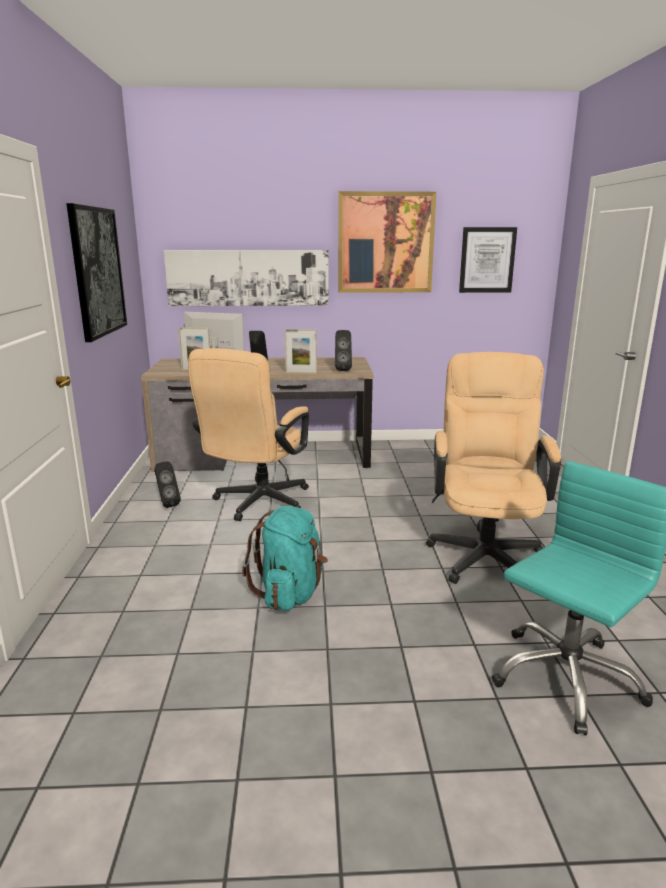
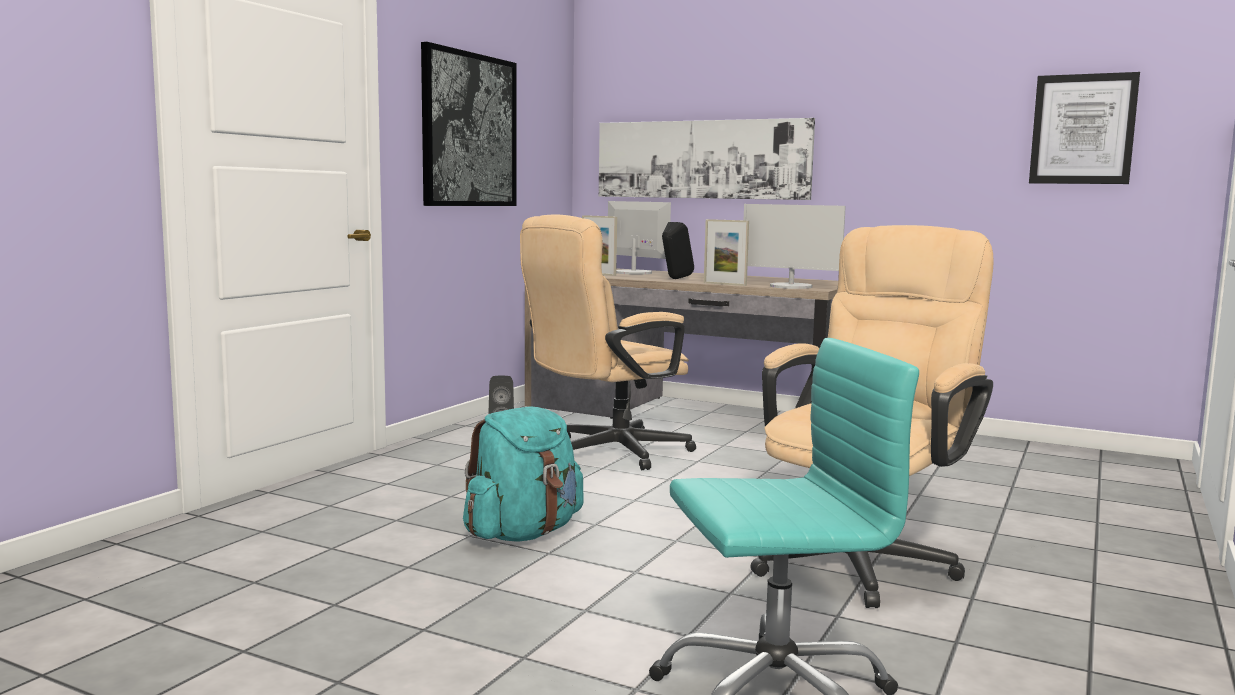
camera: 30 degrees right, 10 degrees down
black speaker [335,330,352,371] -> monitor [744,204,846,289]
picture [338,191,436,293] -> none

